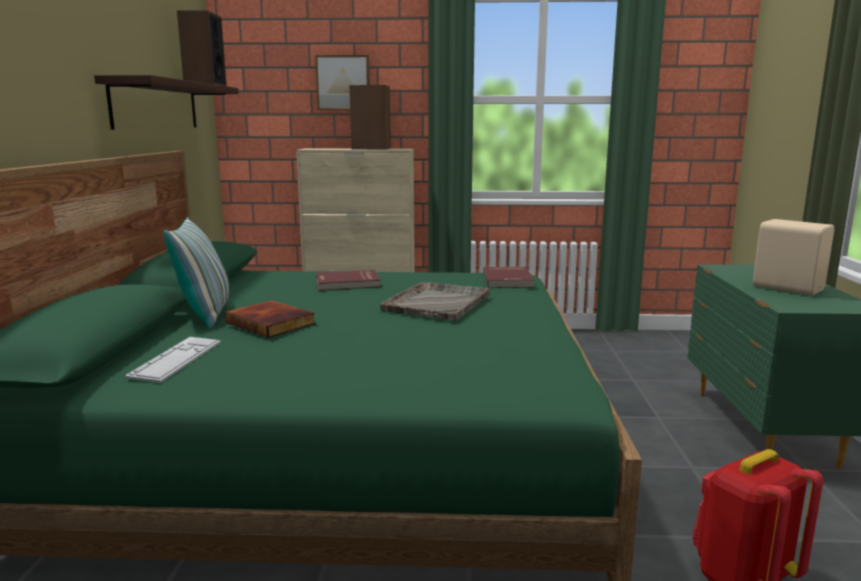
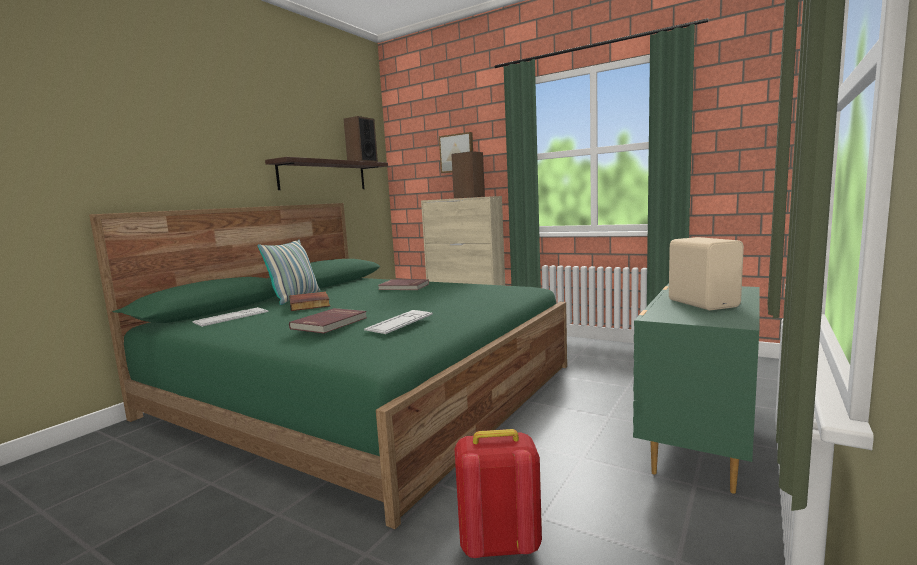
camera: 30 degrees right, 5 degrees down
grey tray [380,282,490,321] -> none
red book [483,267,535,288] -> red book moved to [289,308,367,333]
none -> keyboard [364,310,433,334]

